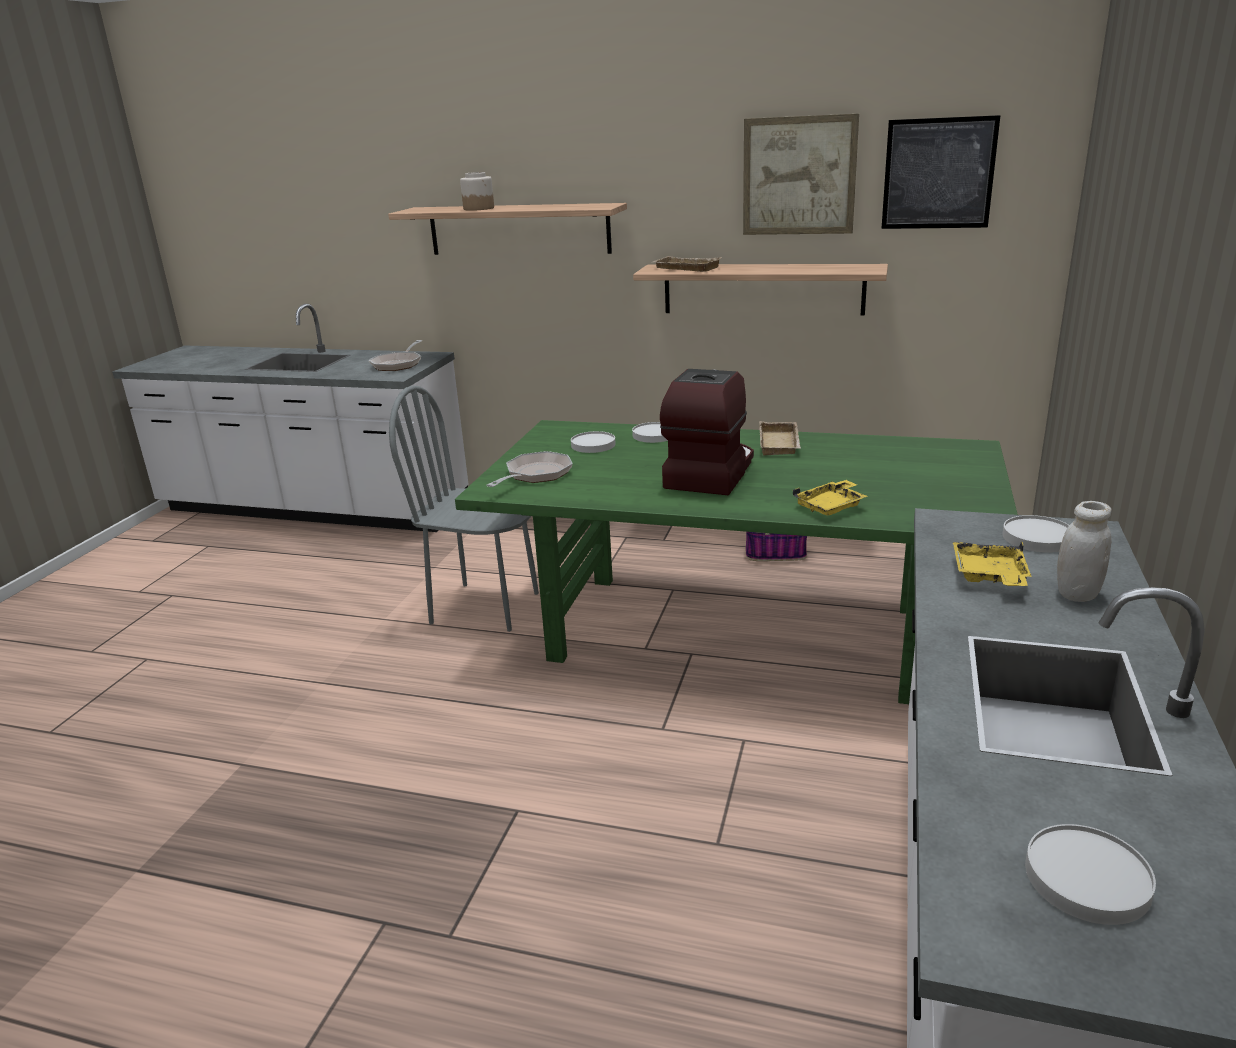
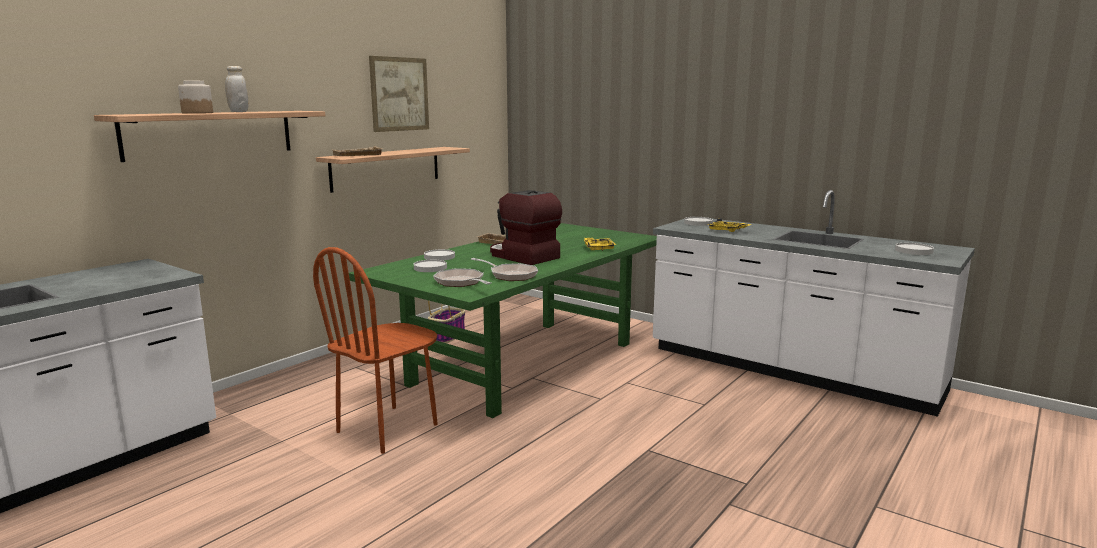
camera: 70 degrees left, 10 degrees down
frying pan [369,340,422,371] -> frying pan moved to [471,258,538,281]
grey chair [389,385,539,632] -> brown chair [313,247,438,454]
picture [881,115,1001,229] -> none
white jar [1057,501,1111,602] -> white jar moved to [225,66,248,112]

